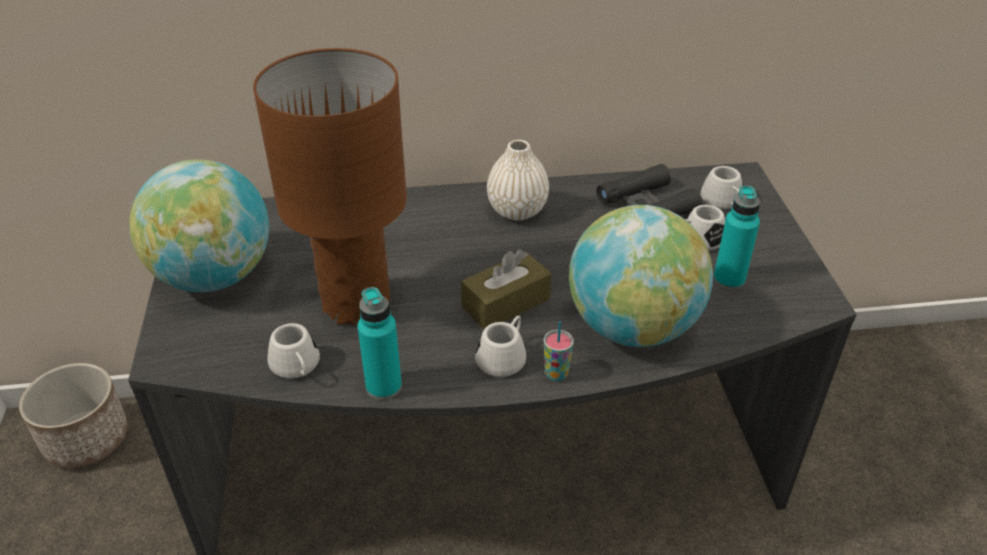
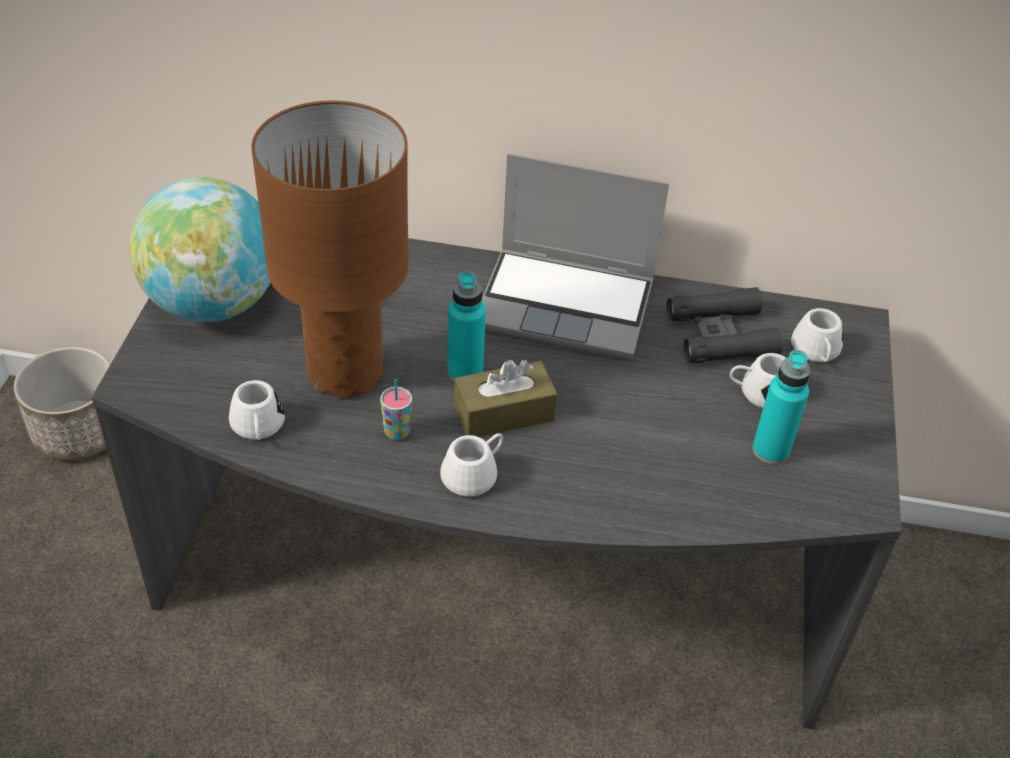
camera: 15 degrees right, 5 degrees up
turquoise bottle [358,287,402,400] -> turquoise bottle moved to [447,272,486,382]
white vase [487,140,549,221] -> laptop [482,154,669,359]
cup [544,321,574,381] -> cup moved to [380,379,412,441]
globe [569,205,713,347] -> none

